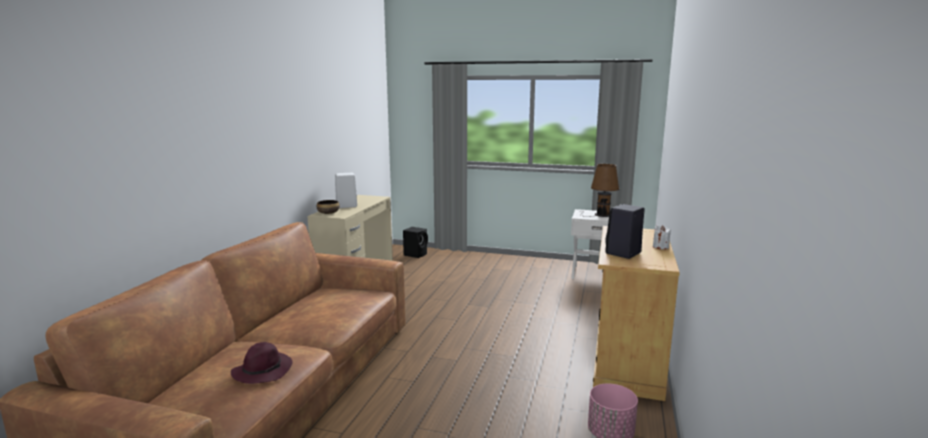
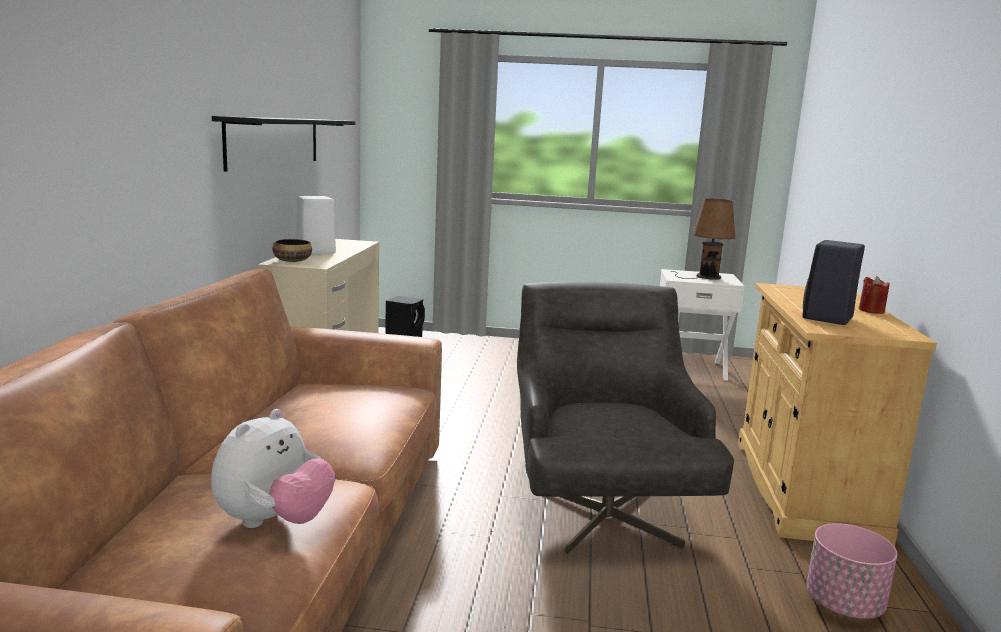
camera: 10 degrees left, 0 degrees up
purple hat [231,342,293,384] -> plush toy [211,409,335,528]
white candle [653,225,671,249] -> red candle [858,276,890,314]
none -> black shelf [212,116,355,172]
none -> grey armchair [517,282,734,553]

